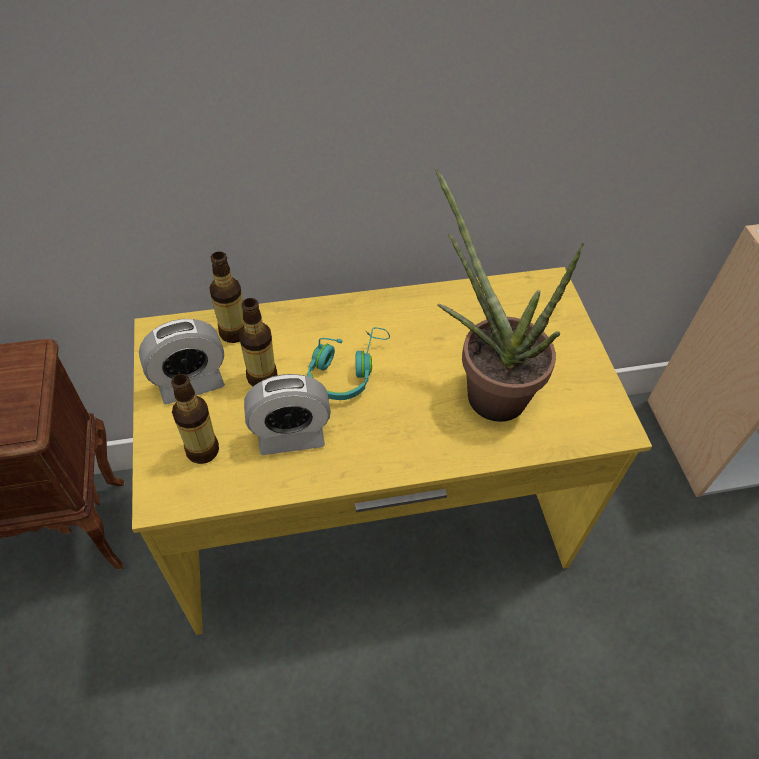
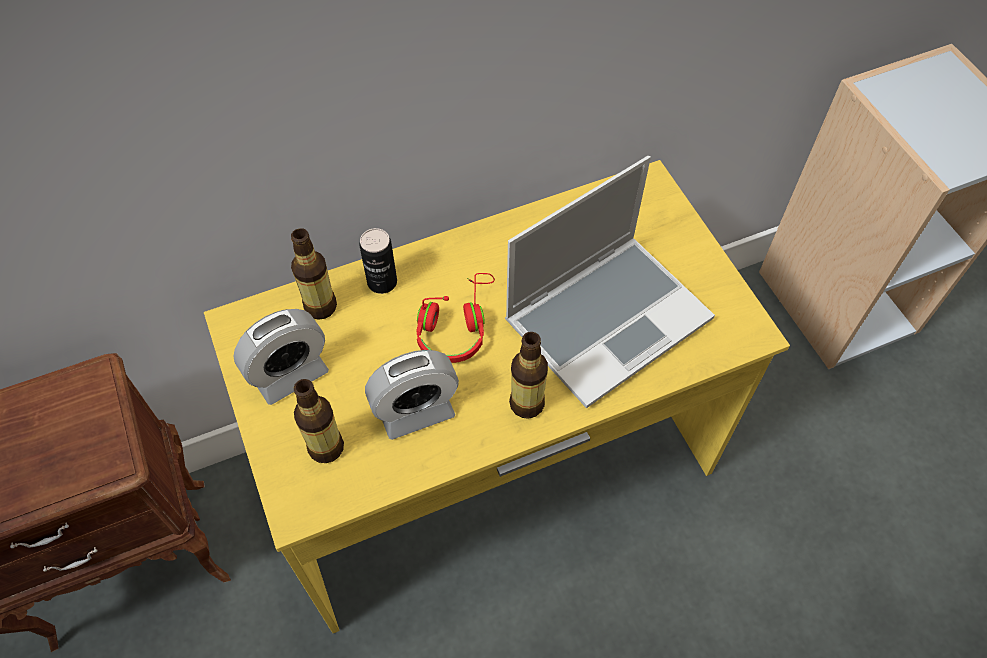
camera: 10 degrees left, 5 degrees up
bottle [239,298,278,387] -> bottle moved to [509,332,548,419]
turquoise headphones [307,327,390,400] -> red headphones [416,273,495,363]
potted plant [435,168,584,422] -> laptop [505,156,715,408]
none -> can [359,228,397,294]

